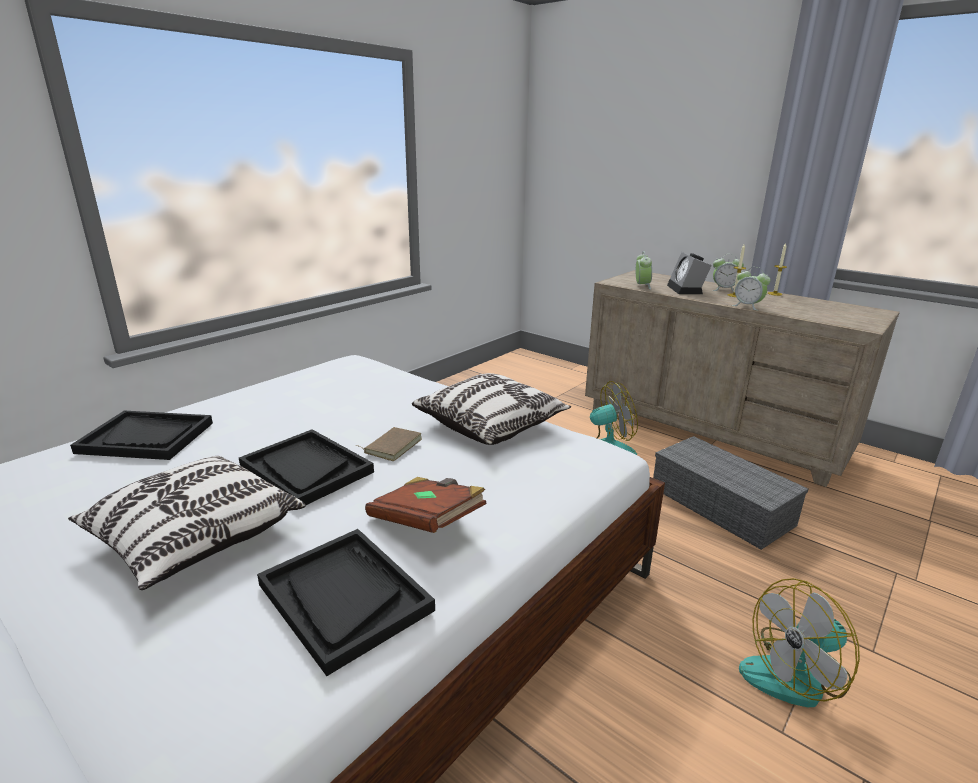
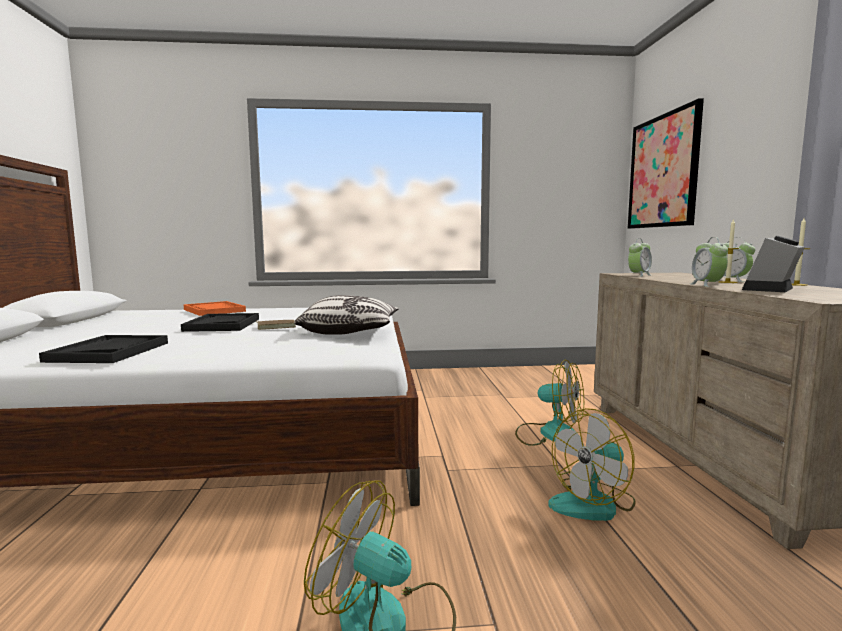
camera: 45 degrees right, 15 degrees down
pillow [68,456,306,590] -> none
black tray [70,410,213,460] -> orange tray [183,301,246,316]
brown book [365,477,487,533] -> none
grey storage box [653,436,809,550] -> fan [548,408,636,521]
alarm clock [667,252,712,294] -> alarm clock moved to [742,236,805,292]
none -> picture [627,98,704,229]

